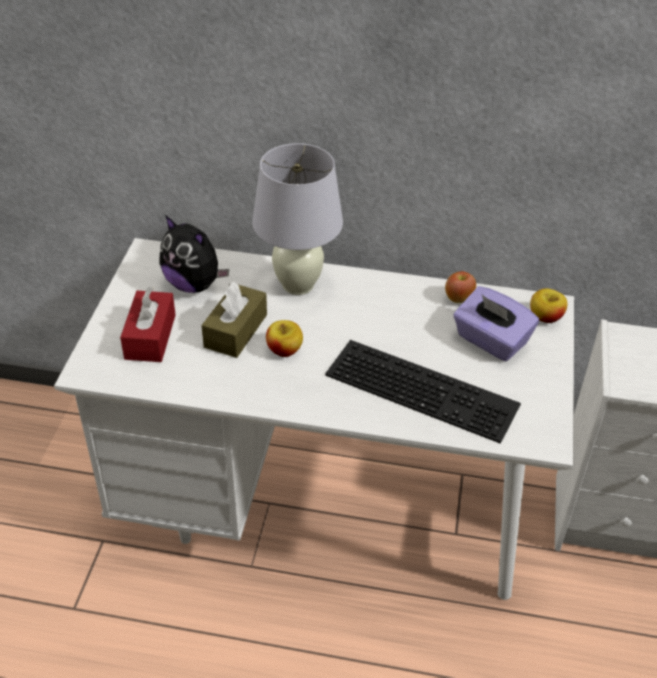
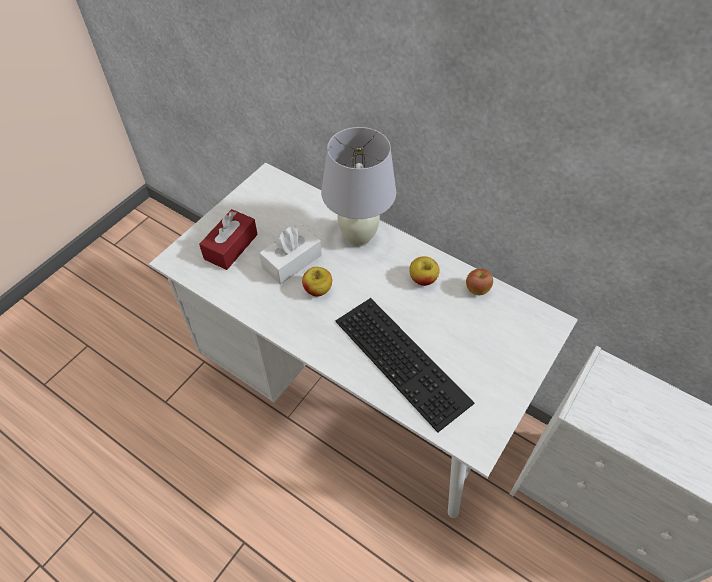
camera: 25 degrees right, 10 degrees up
plush toy [159,215,229,293] -> none
brown tissue box [201,282,267,358] -> white tissue box [259,225,322,284]
purple tissue box [453,286,539,361] -> none
apple [530,288,567,323] -> apple moved to [409,256,440,286]

